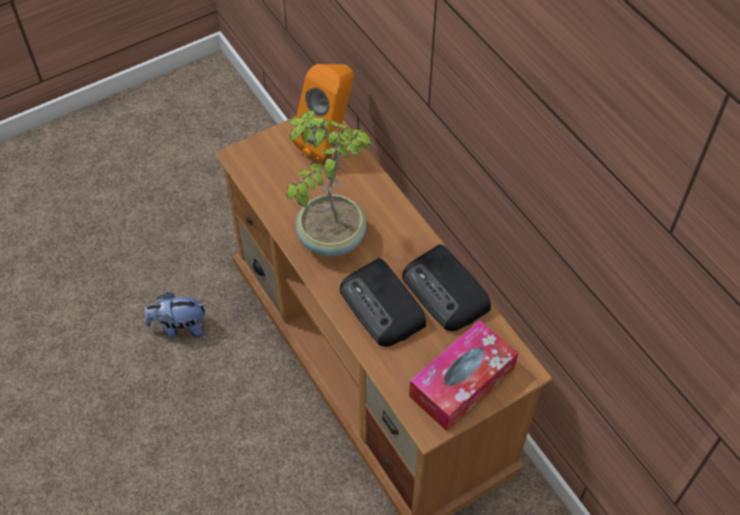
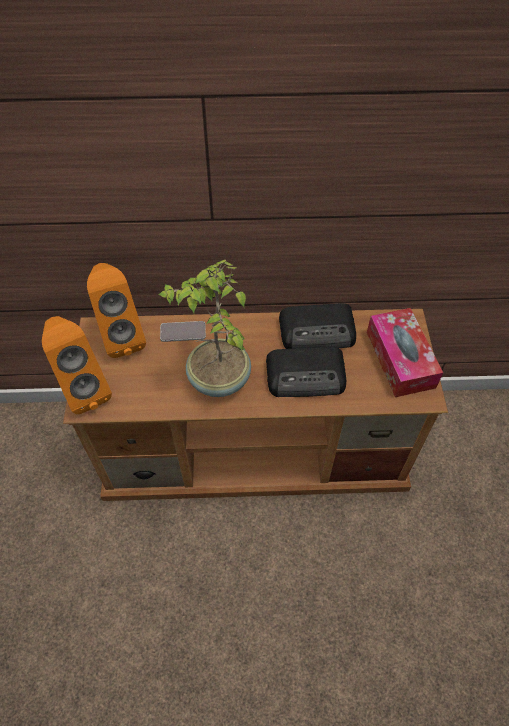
camera: 60 degrees left, 0 degrees up
plush toy [144,292,206,338] -> none
none -> orange speaker [42,316,112,414]
none -> phone [160,321,206,342]

